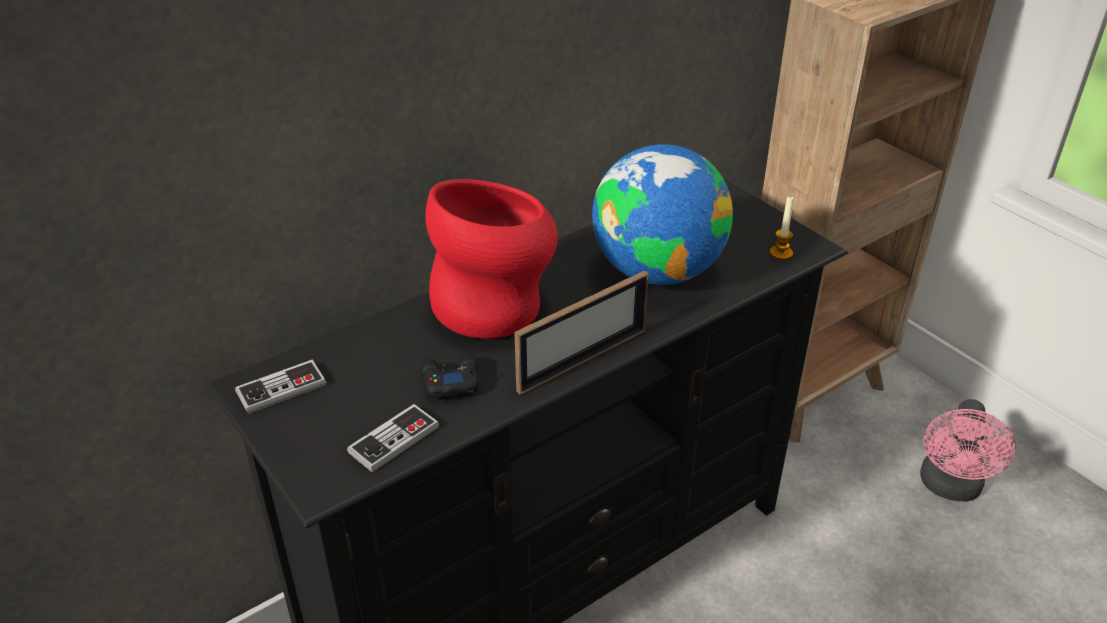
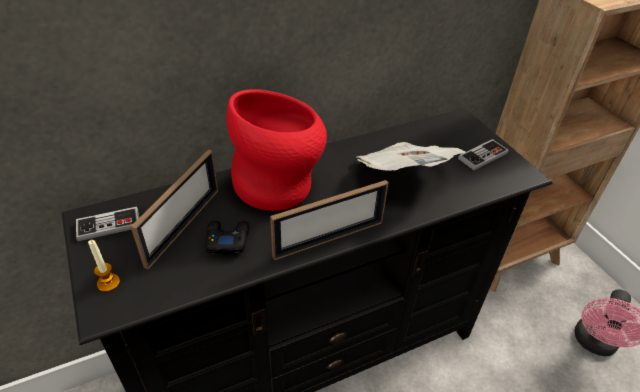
camera: 10 degrees right, 5 degrees up
game controller [347,404,439,472] -> game controller moved to [458,139,509,170]
globe [592,144,733,285] -> newspaper [357,142,466,171]
candle [770,196,794,260] -> candle moved to [88,240,120,292]
none -> picture frame [131,149,218,269]

